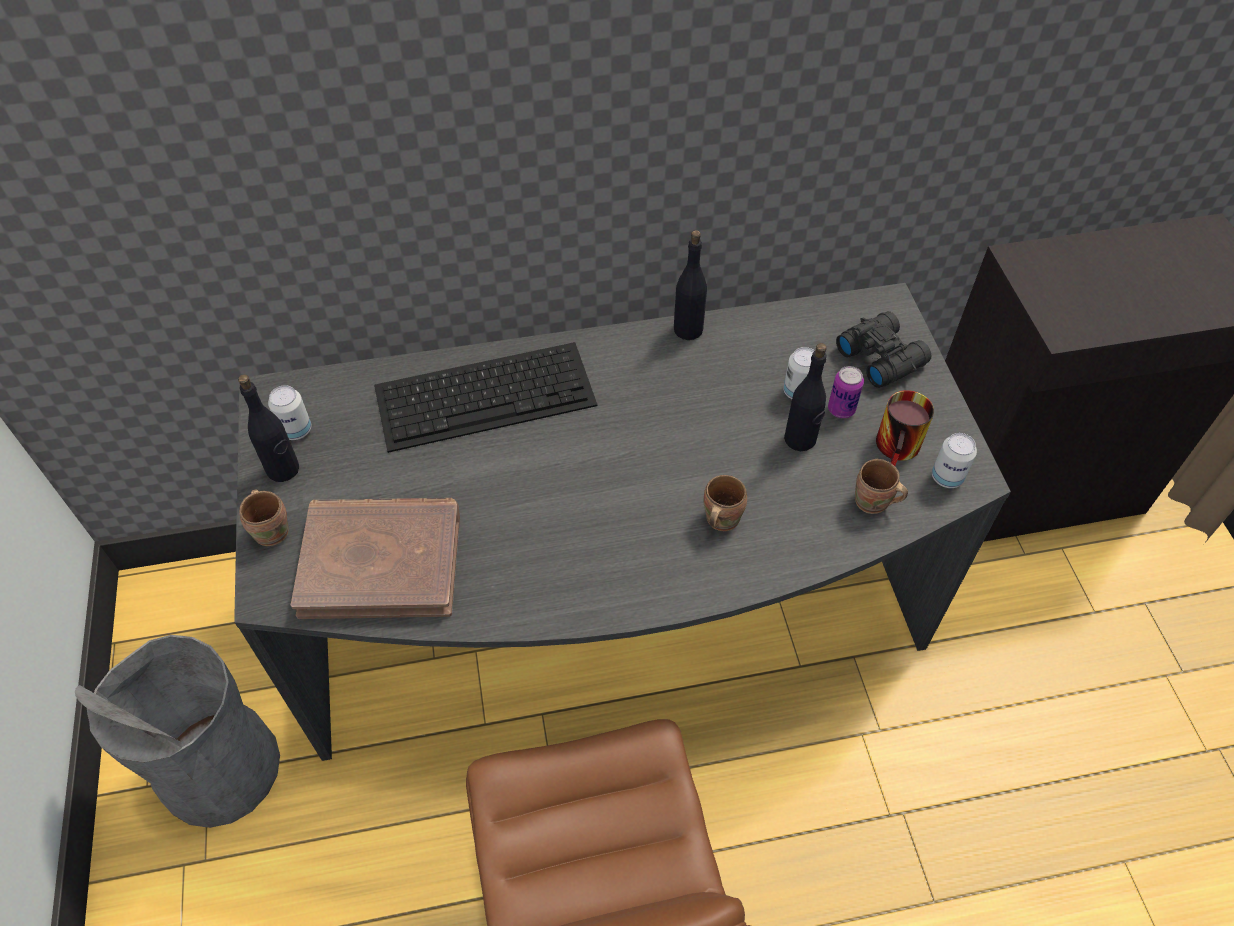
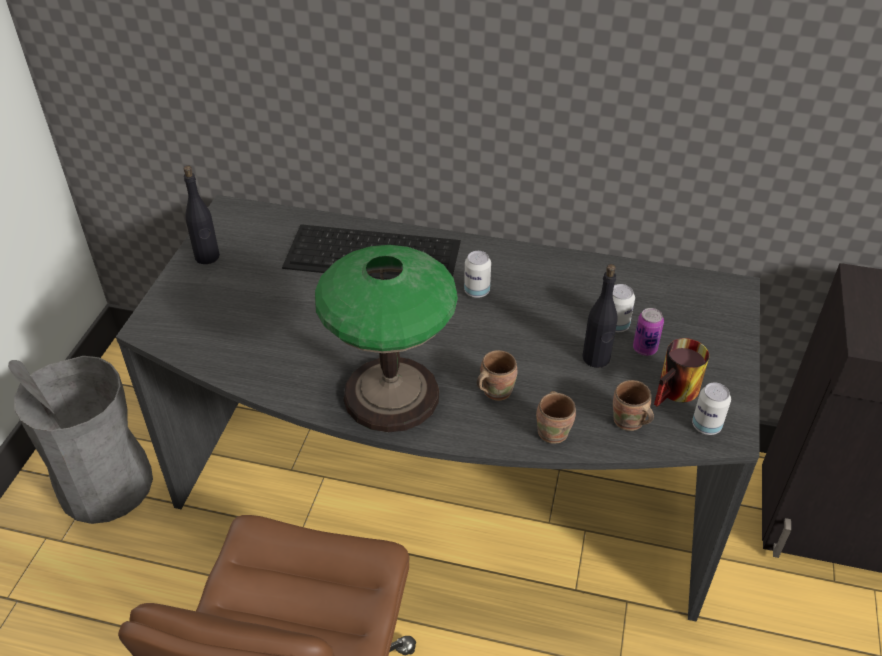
camera: 25 degrees right, 10 degrees down
brown mug [239,489,288,546] -> brown mug moved to [536,391,576,444]
can [268,385,311,440] -> can moved to [464,251,491,298]
brown book [291,498,460,619] -> none
black bottle [674,230,707,340] -> none
black binoculars [836,311,931,388] -> none
none -> table lamp [315,245,458,432]

